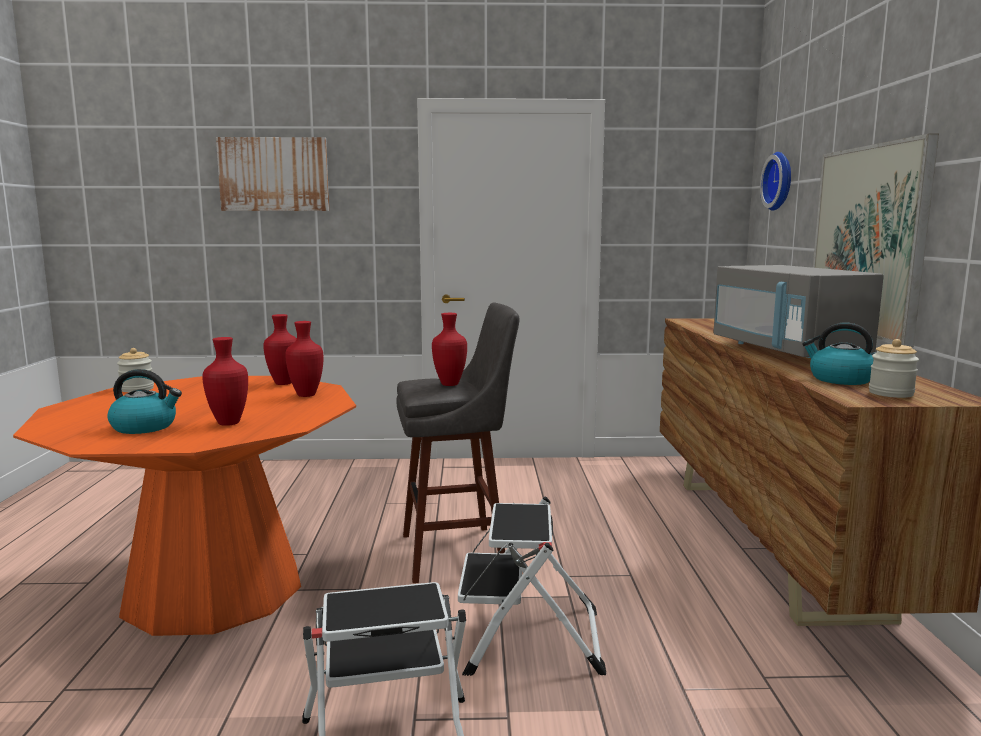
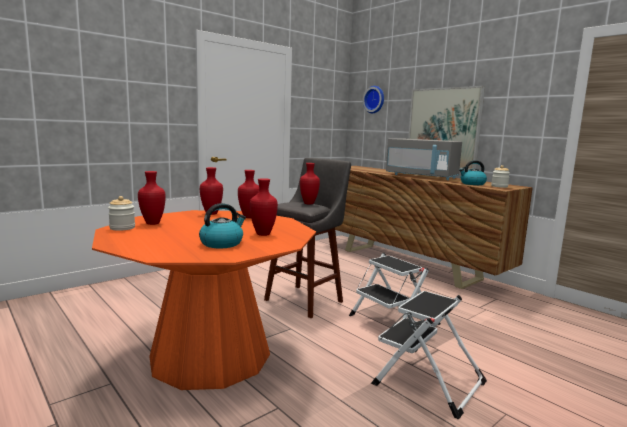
camera: 40 degrees left, 0 degrees up
picture [216,137,329,211] -> none
none -> red vase [138,171,166,225]

